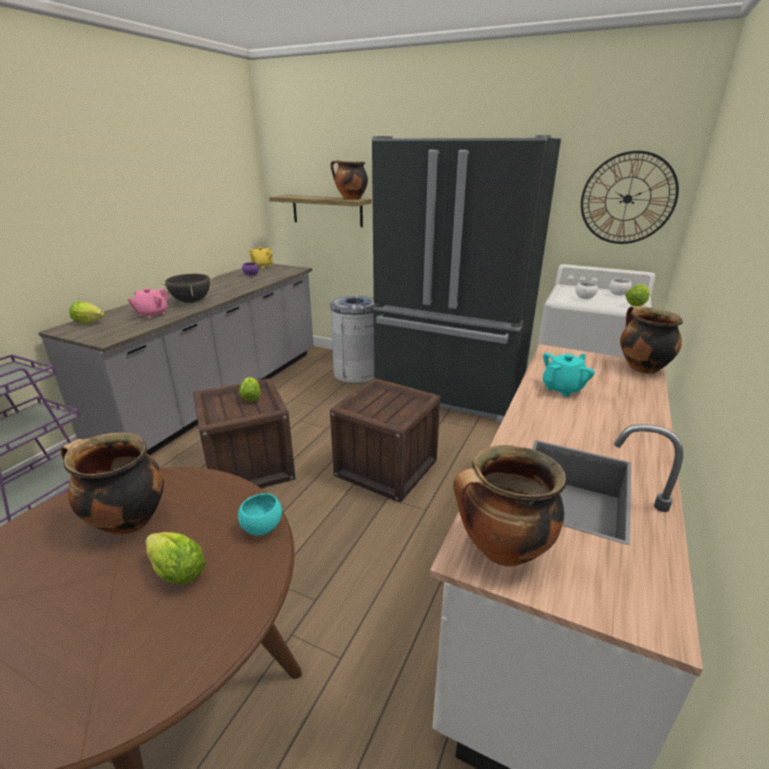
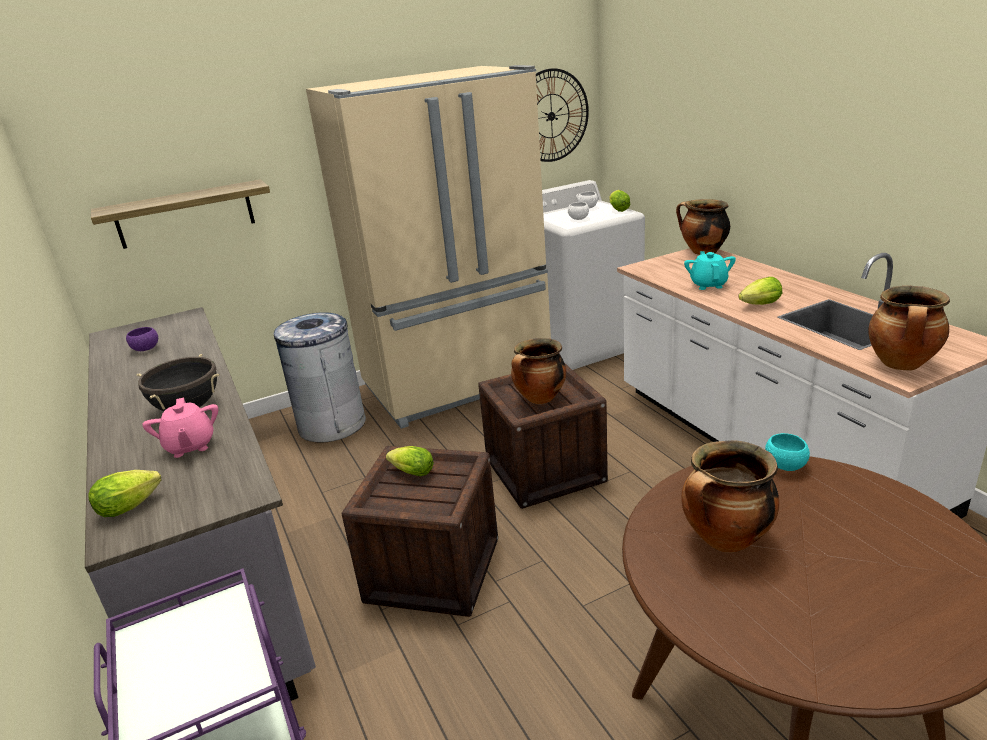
camera: 50 degrees left, 0 degrees up
lettuce [145,532,206,584] -> lettuce moved to [738,277,782,305]
yellow teapot [249,247,273,268] -> none
cooking pot [330,160,368,200] -> cooking pot moved to [511,338,566,404]
black fridge [371,135,561,424] -> beige fridge [306,65,551,429]

